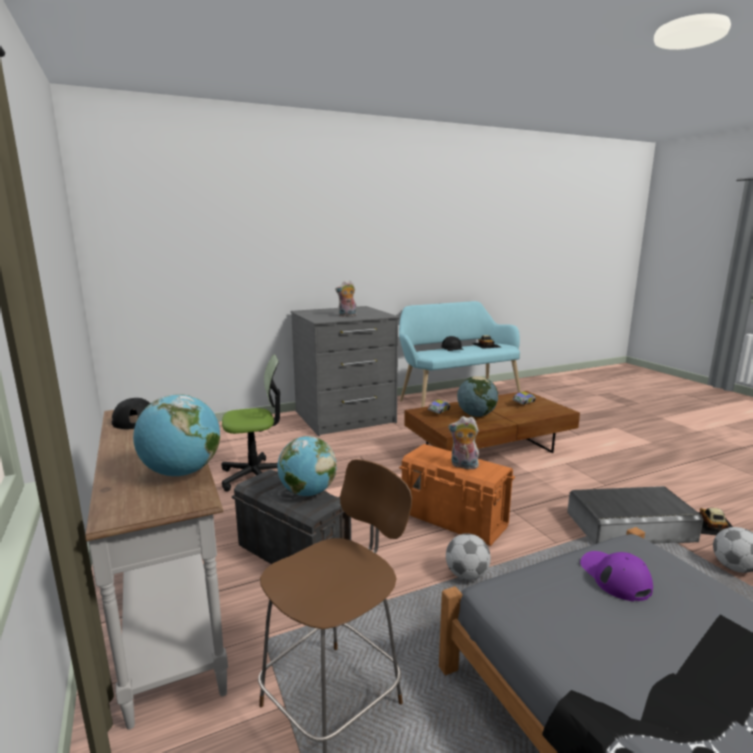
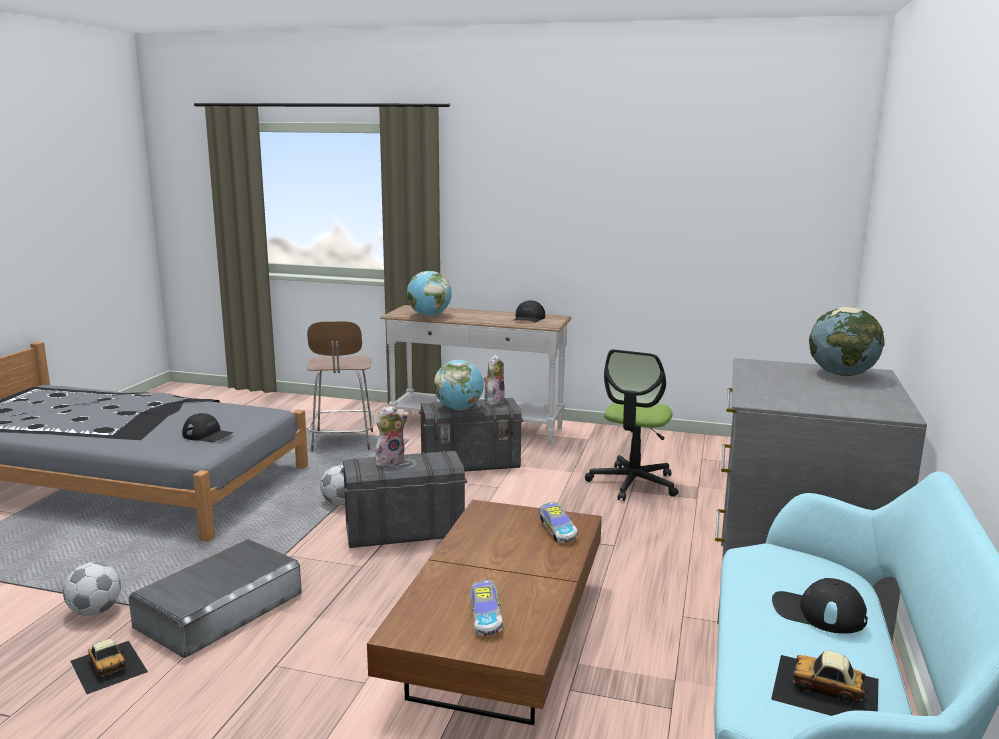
camera: 130 degrees right, 0 degrees up
plush toy [335,280,357,317] -> plush toy moved to [484,354,505,405]
orange storage box [399,444,515,546] -> grey storage box [341,451,467,548]
globe [457,376,498,417] -> globe moved to [809,307,885,377]
purple cap [580,551,653,601] -> black cap [182,413,233,442]

